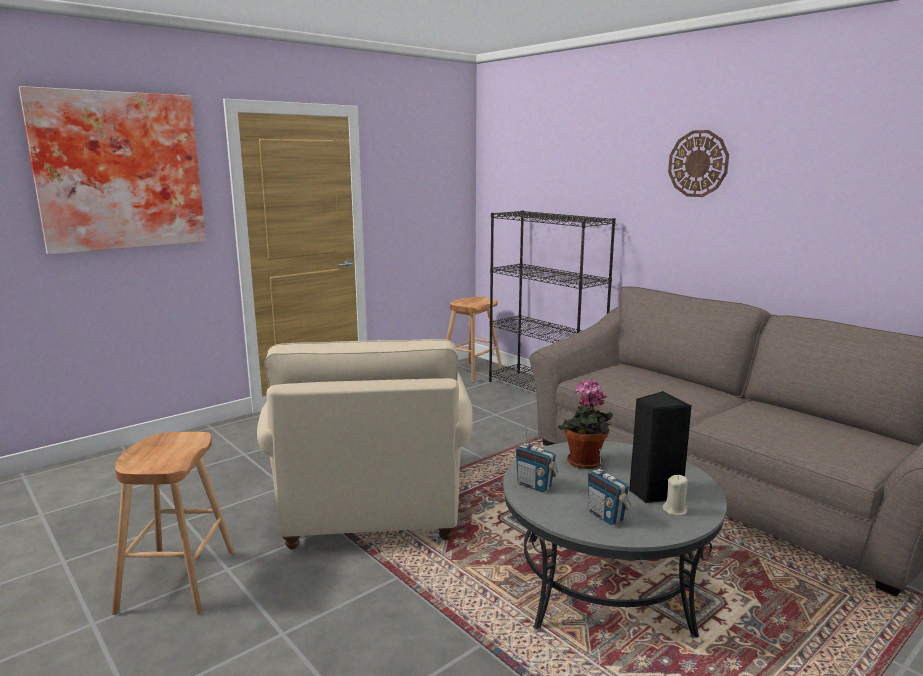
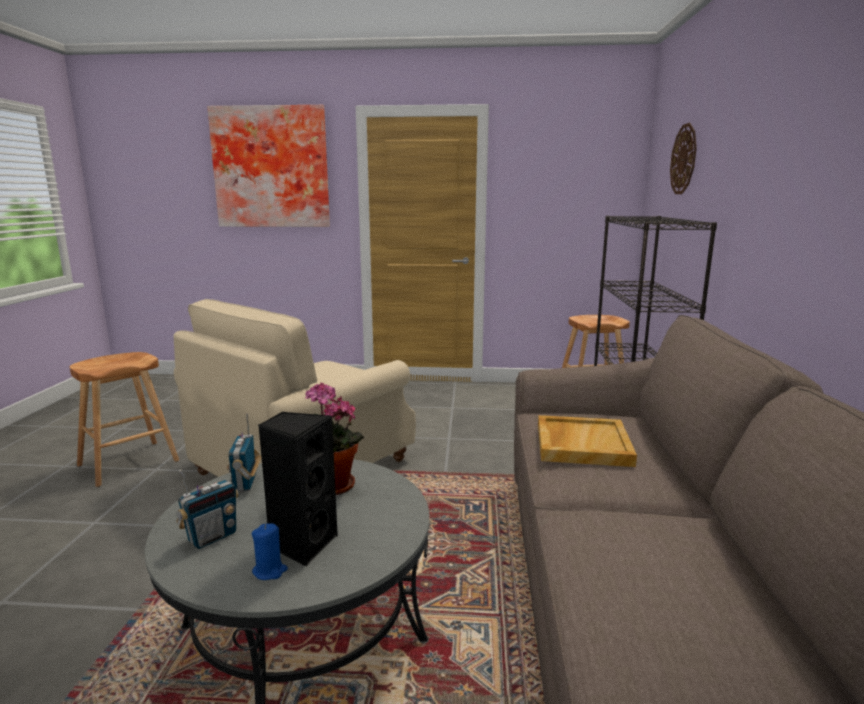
camera: 45 degrees right, 0 degrees up
radio [587,449,632,525] -> radio turned 150 degrees counterclockwise [176,470,239,549]
beige candle [662,475,688,516] -> blue candle [252,523,288,580]
wall clock [668,130,729,197] -> wall clock moved to [670,123,697,194]
none -> beige tray [538,415,637,467]

